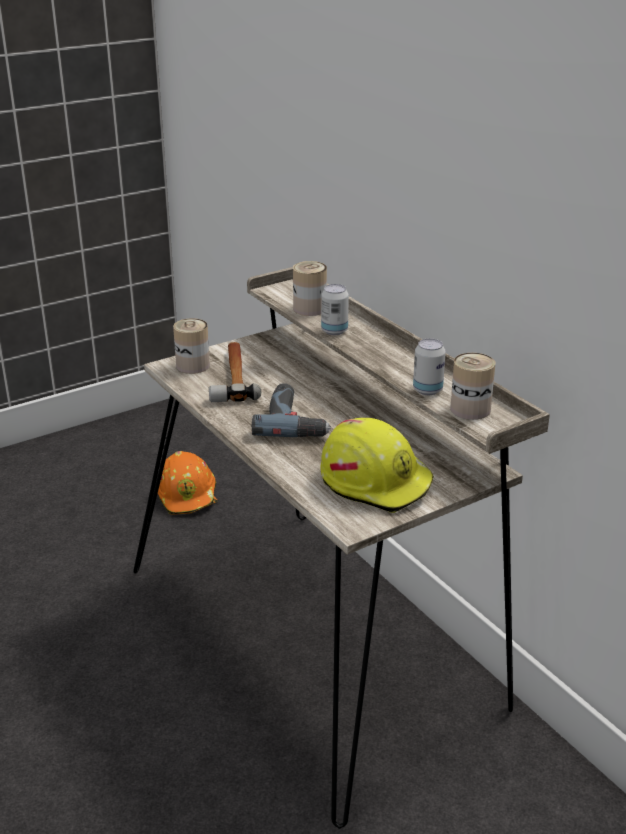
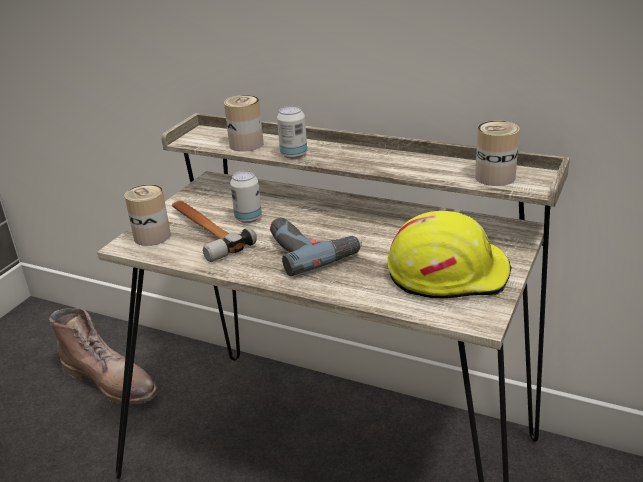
camera: 30 degrees left, 0 degrees up
orange hard hat [158,451,218,515] -> brown boot [49,308,158,404]
can [413,338,446,395] -> can moved to [230,171,262,223]

